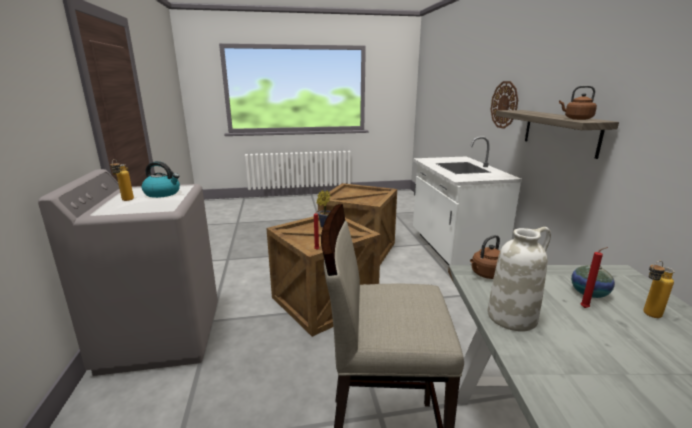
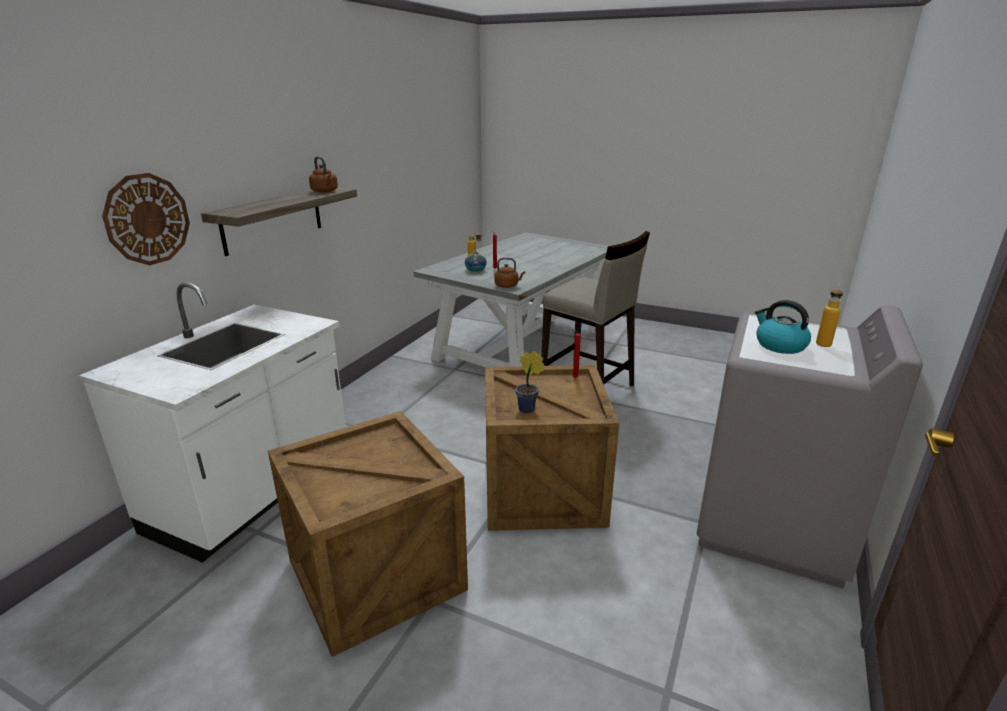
camera: 145 degrees left, 5 degrees up
white vase [488,227,551,332] -> none

